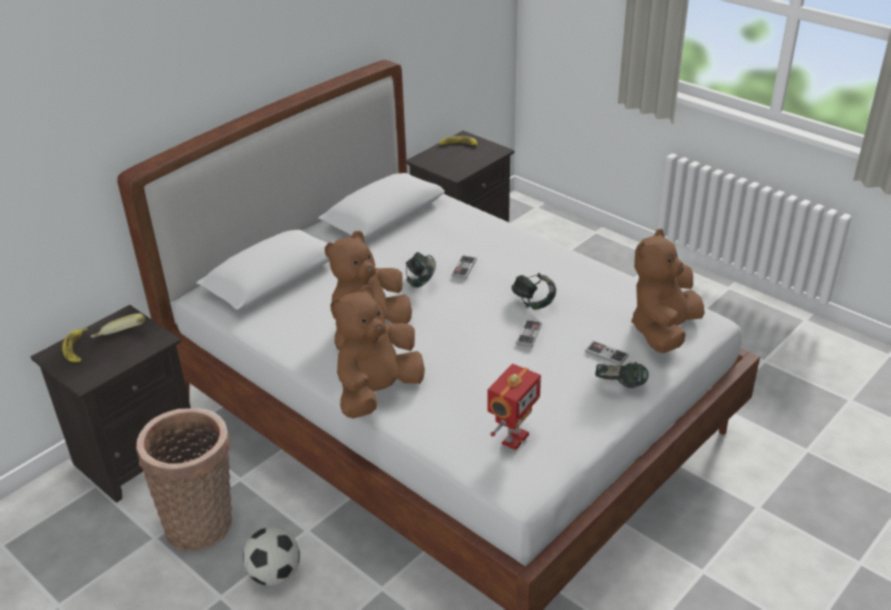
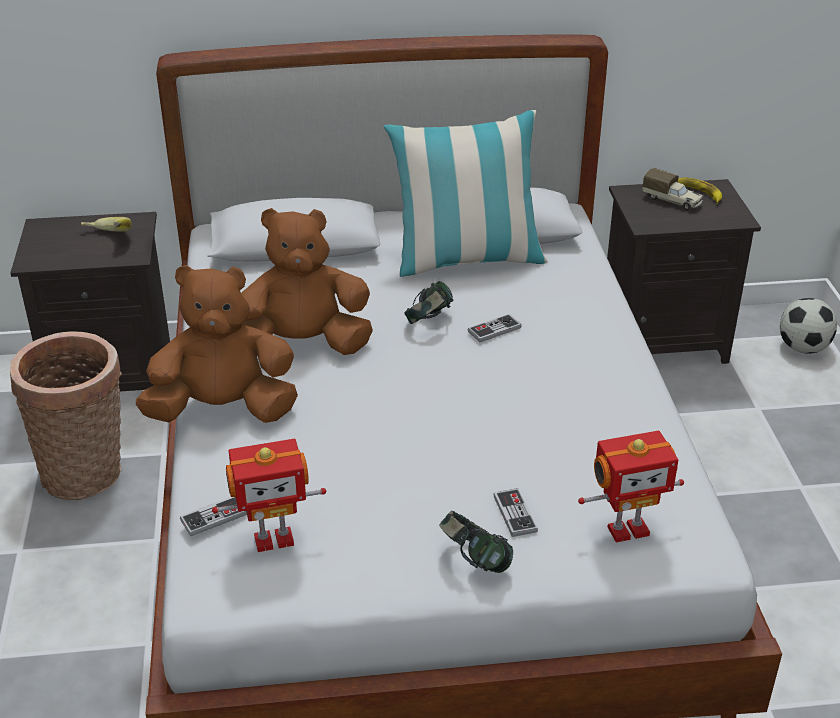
camera: 40 degrees right, 0 degrees up
banana [62,328,87,362] -> none
football [243,527,300,586] -> football moved to [780,298,837,354]
headphones [511,273,556,310] -> none
game controller [516,320,542,348] -> game controller moved to [180,497,247,536]
brown plush toy [631,229,705,353] -> toy robot [578,431,684,542]
none -> pillow [384,110,548,277]
none -> toy truck [642,168,703,211]

